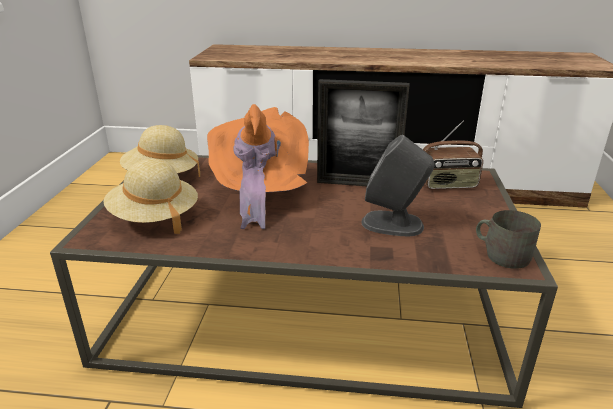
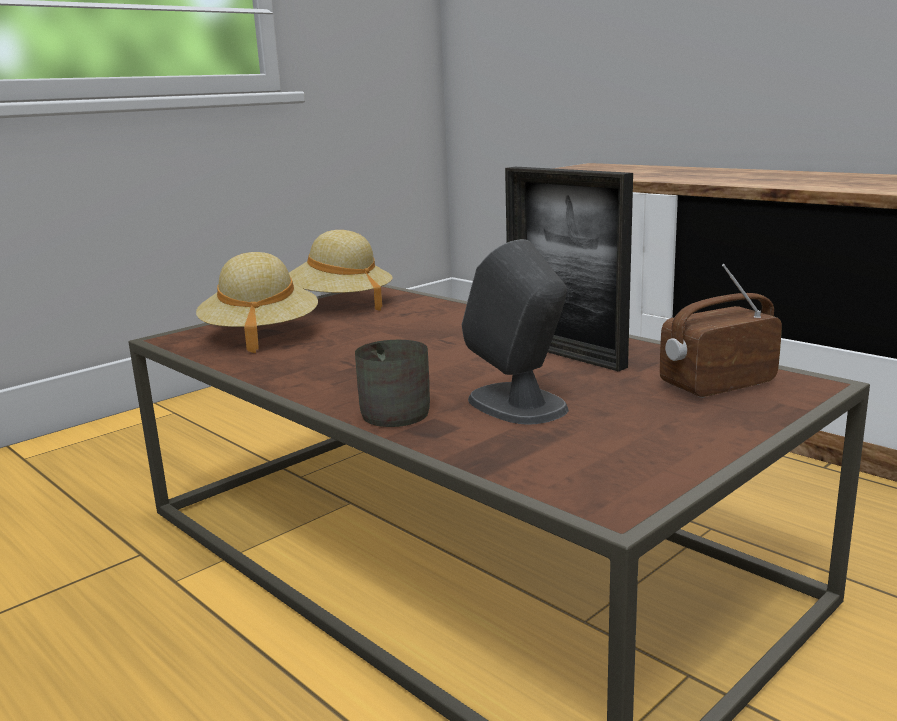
camera: 40 degrees right, 10 degrees down
orange hat [207,104,309,229] -> none
radio [423,120,484,189] -> radio turned 120 degrees clockwise [660,264,782,398]
grey mug [476,210,541,269] -> grey mug moved to [355,340,430,427]

